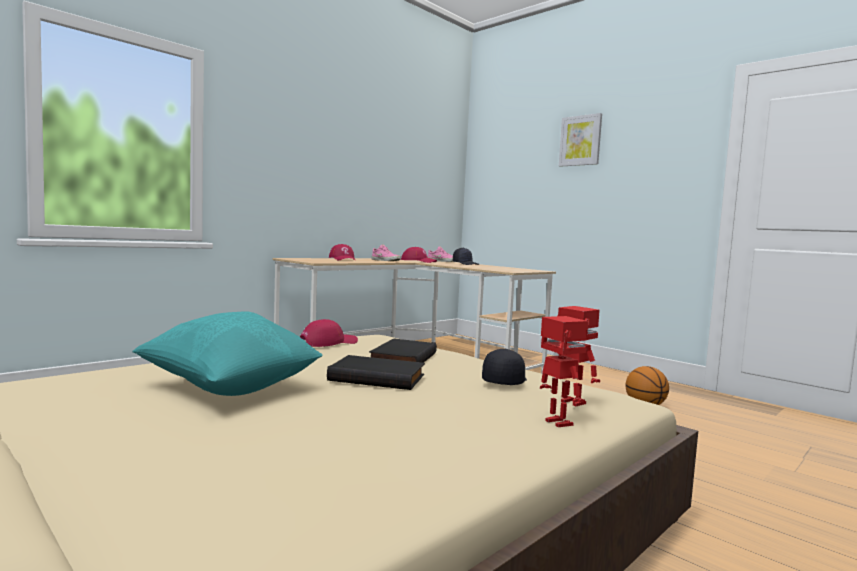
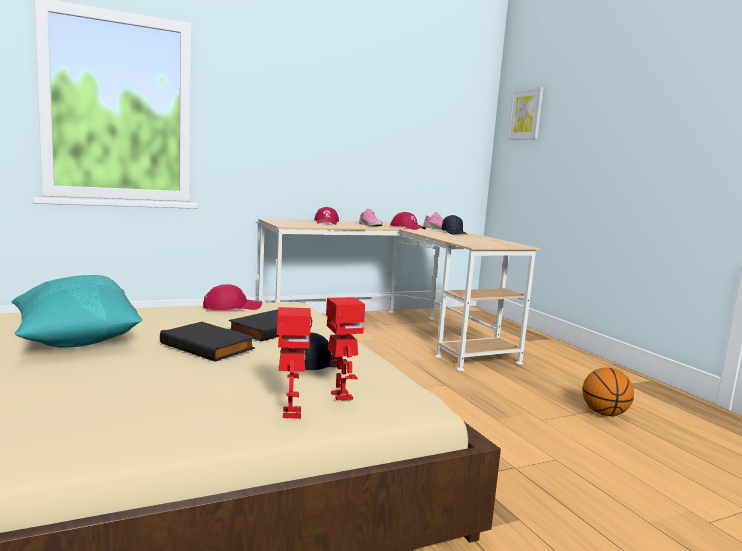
camera: 20 degrees right, 5 degrees up
picture [559,113,602,167] -> picture moved to [507,87,544,140]

